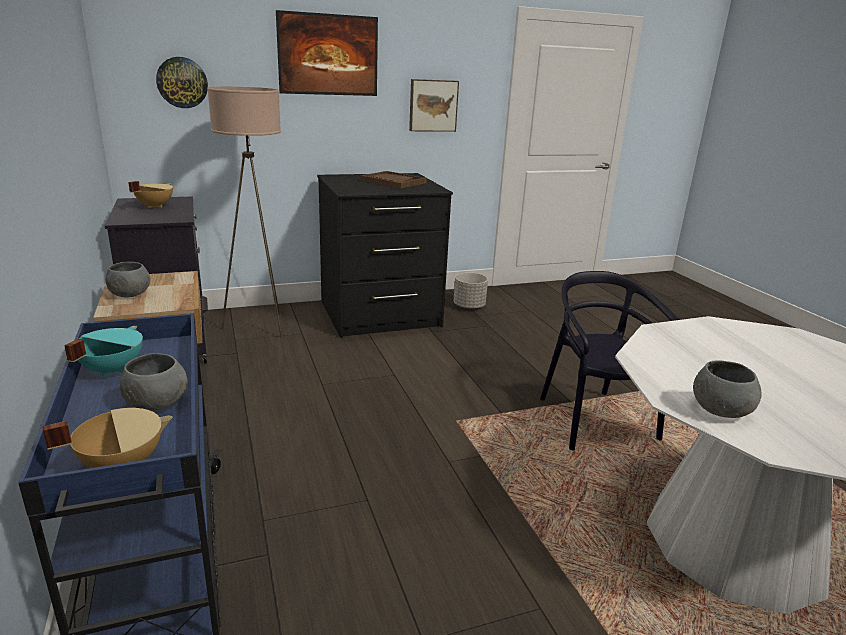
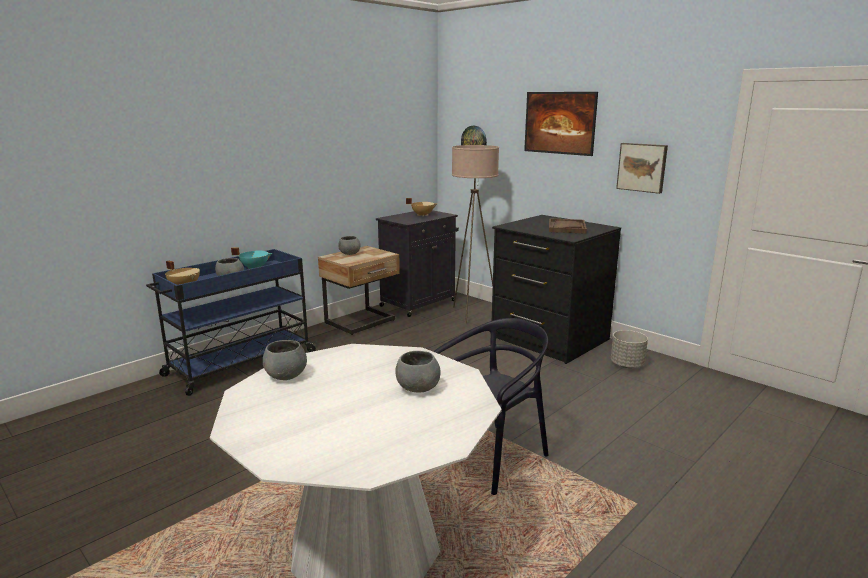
camera: 65 degrees right, 5 degrees down
none -> grey bowl [395,351,441,392]

